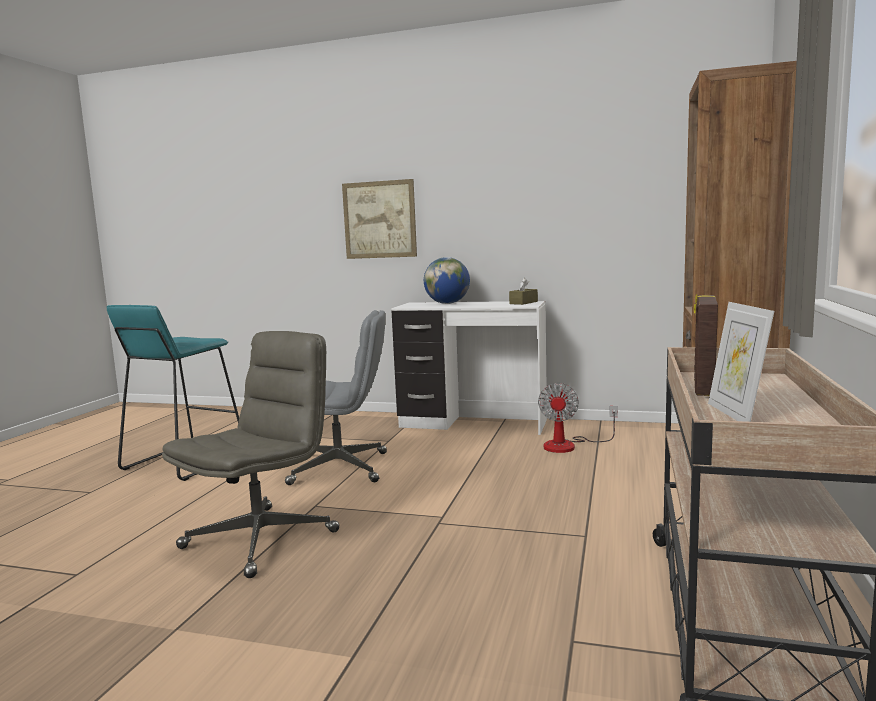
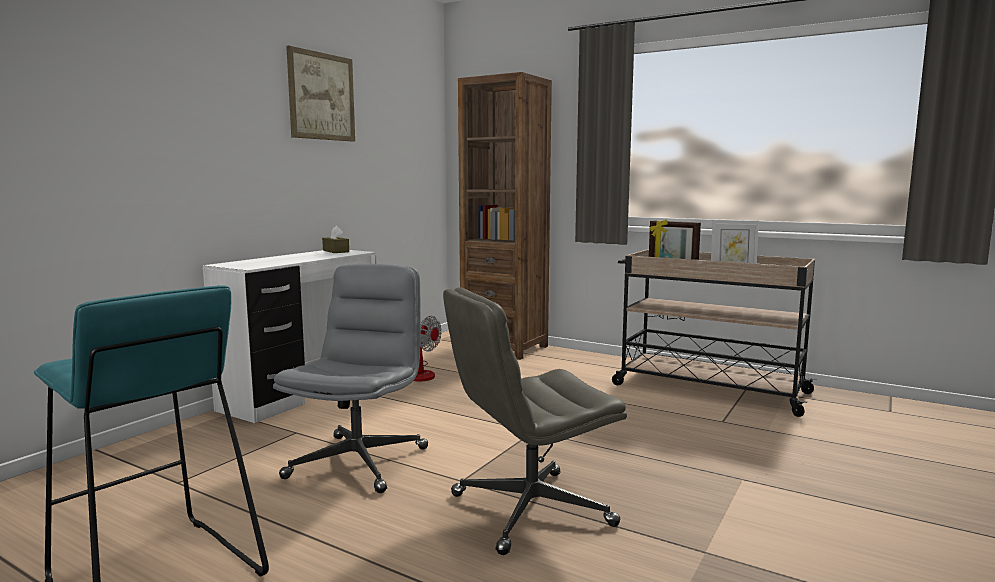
camera: 75 degrees left, 0 degrees up
grey office chair [162,331,340,578] -> grey office chair turned 75 degrees counterclockwise [443,287,627,555]
picture [342,179,417,259] -> picture moved to [286,45,355,142]
globe [424,257,470,304] -> none

